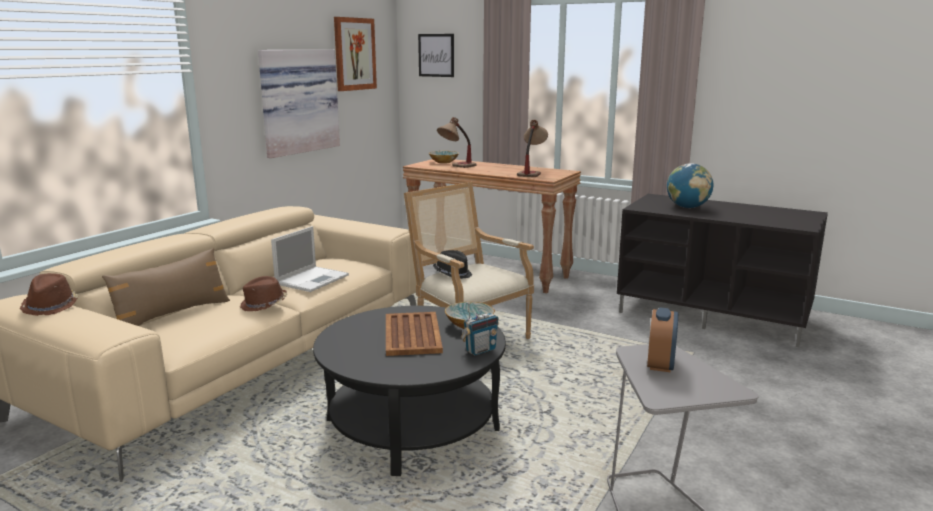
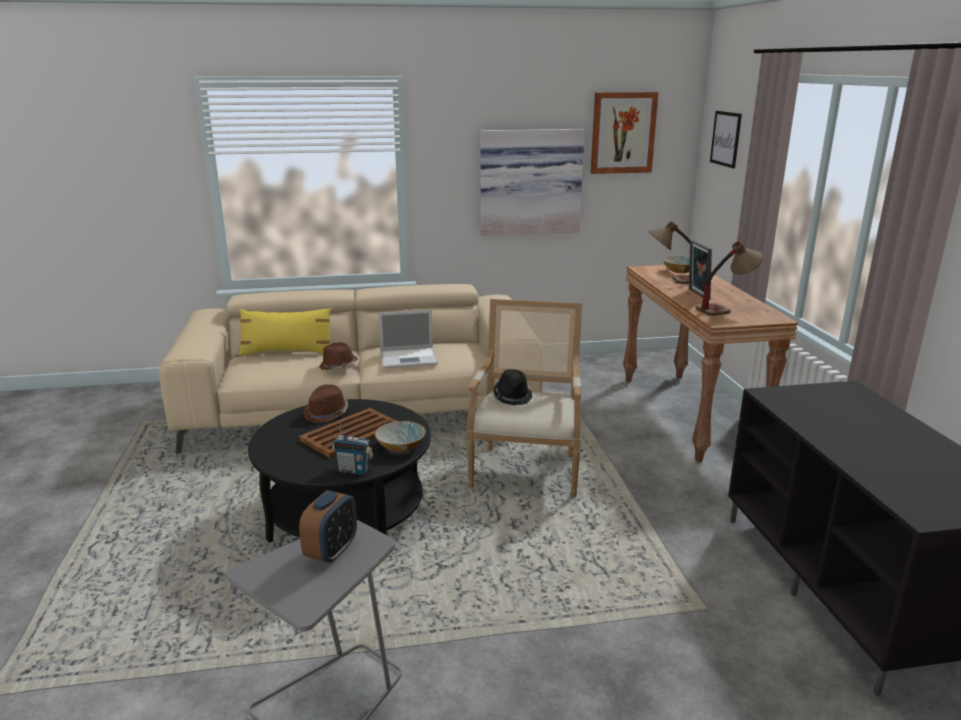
camera: 50 degrees right, 5 degrees up
brown hat [20,273,79,316] -> brown hat moved to [303,384,348,423]
brown pillow [102,248,230,326] -> yellow pillow [239,308,332,356]
alarm clock [647,308,678,372] -> alarm clock turned 45 degrees counterclockwise [299,490,357,563]
globe [667,163,713,208] -> none
none -> picture frame [689,240,712,300]

